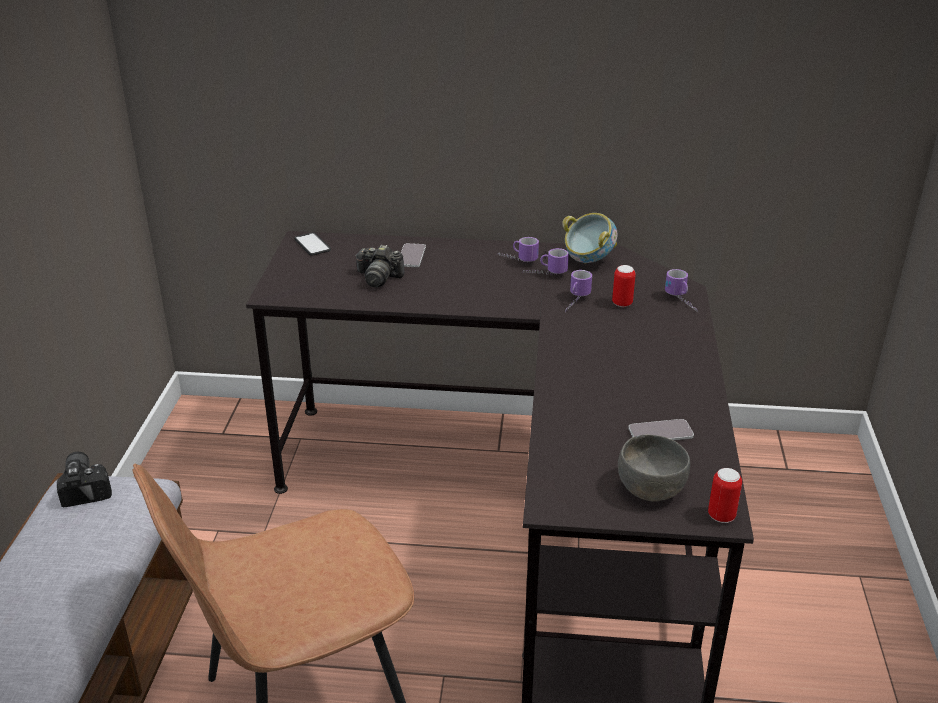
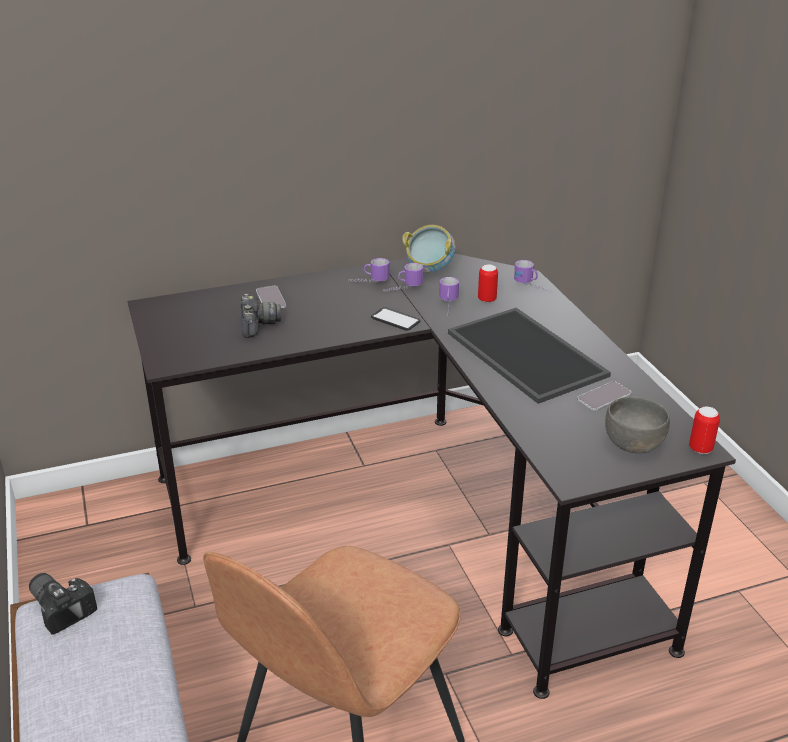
camera: 25 degrees left, 0 degrees up
phone [294,232,331,256] -> phone moved to [371,307,421,330]
camera [355,245,405,287] -> camera turned 90 degrees counterclockwise [240,293,281,338]
none -> tray [448,308,611,404]

